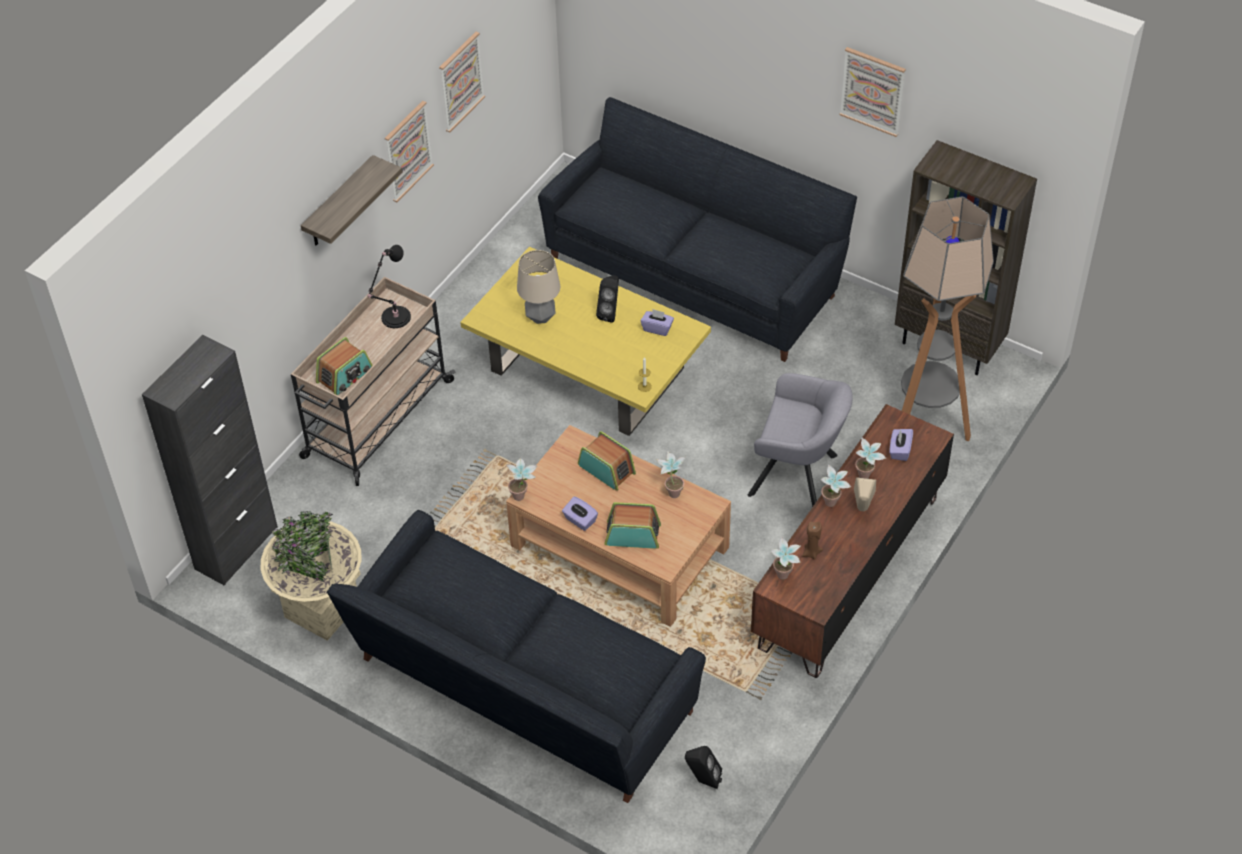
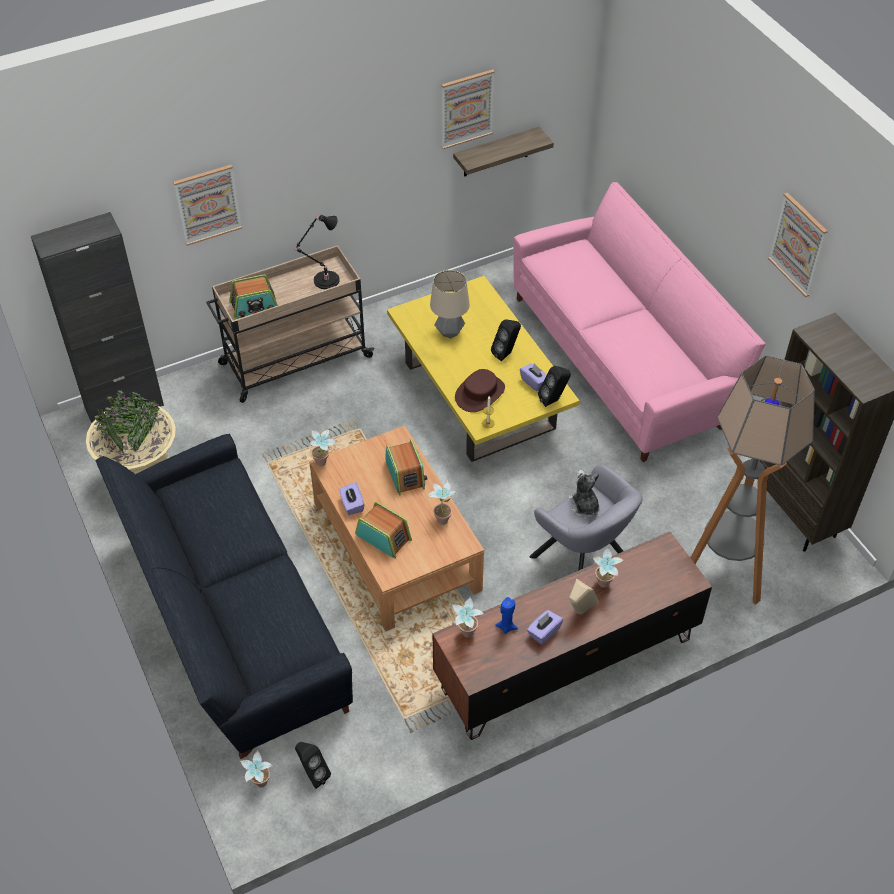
camera: 30 degrees right, 0 degrees up
shelf [301,155,402,245] -> shelf moved to [453,127,554,177]
picture [385,101,434,202] -> picture moved to [173,165,242,246]
black sofa [538,97,857,362] -> pink sofa [513,182,765,462]
brown candle [802,522,823,560] -> blue candle [495,597,518,634]
potted plant [820,464,851,507] -> potted plant moved to [240,750,273,788]
purple tissue box [890,429,913,461] -> purple tissue box moved to [527,610,563,645]
none -> brown hat [455,369,505,412]
none -> black speaker [538,366,571,407]
none -> plush toy [568,470,600,518]

